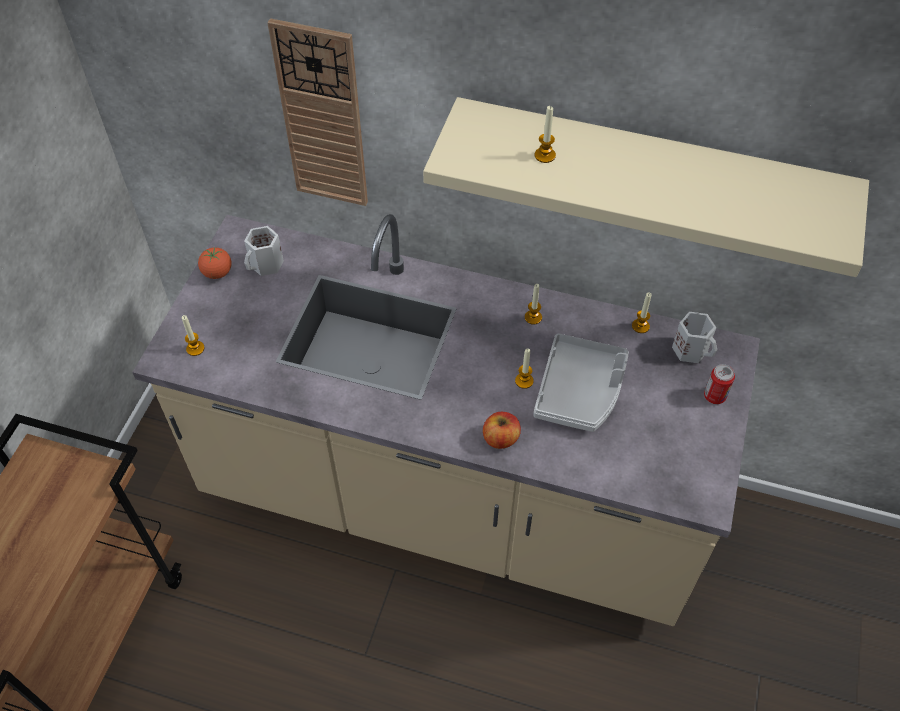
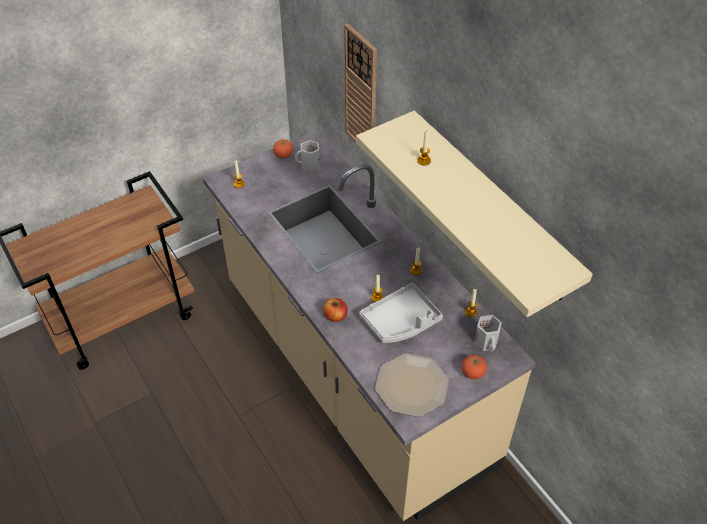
camera: 40 degrees right, 5 degrees down
can [704,364,735,404] -> tomato [462,355,487,379]
none -> plate [375,353,449,417]

